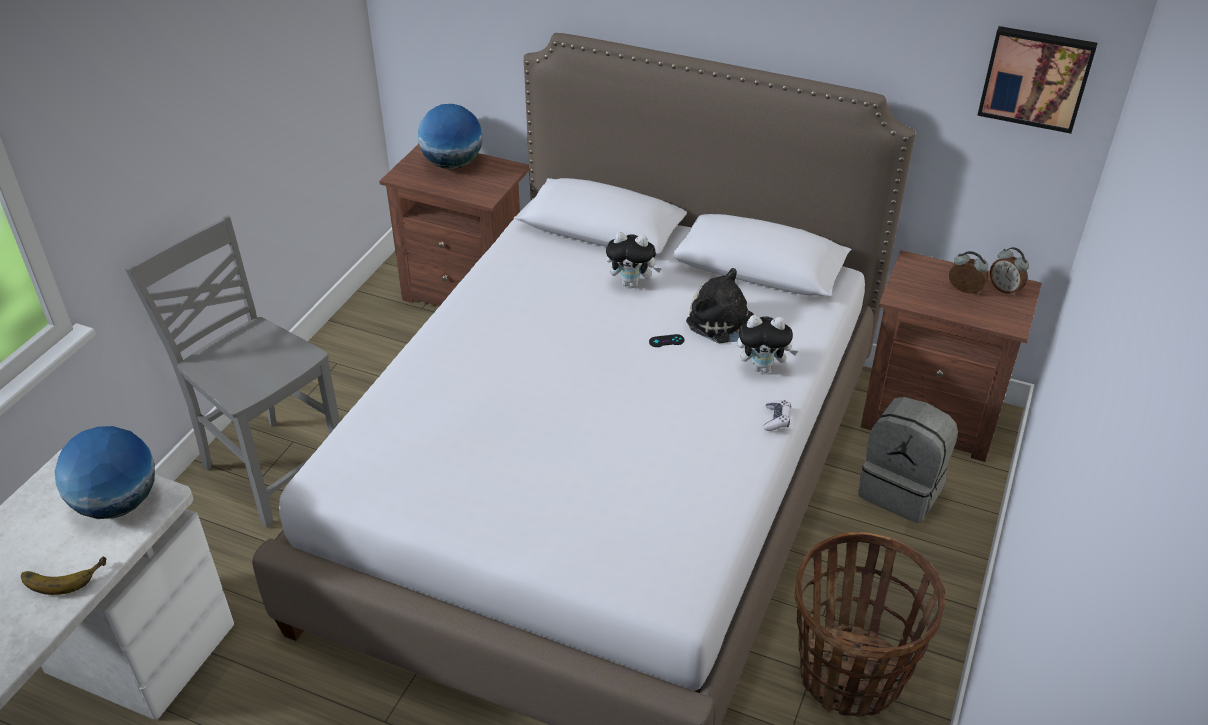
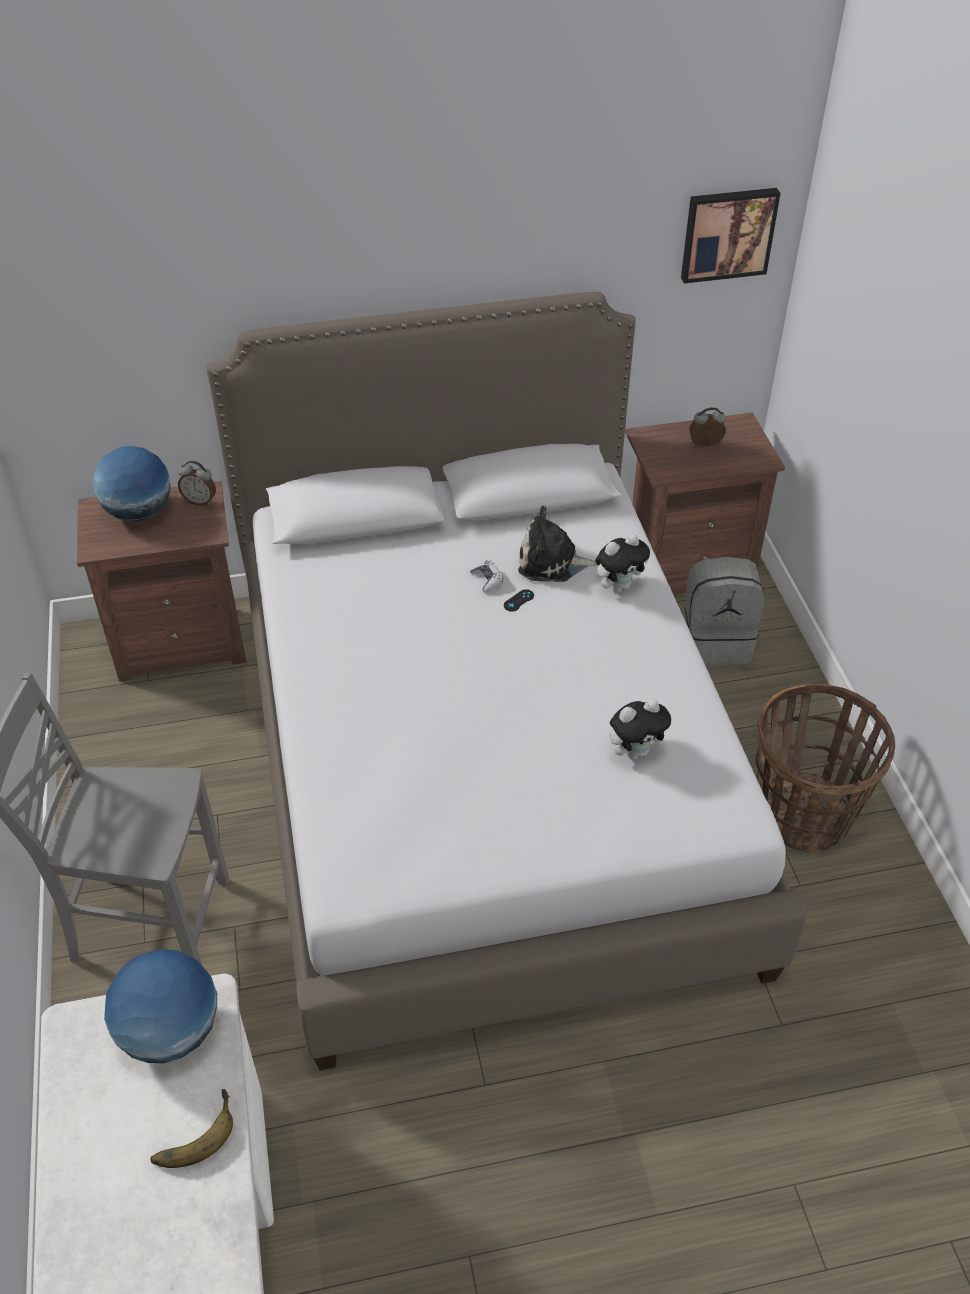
camera: 35 degrees left, 5 degrees up
plush toy [606,232,662,288] -> plush toy moved to [610,698,671,760]
game controller [764,400,791,431] -> game controller moved to [470,560,503,593]
alarm clock [990,247,1029,296] -> alarm clock moved to [178,461,216,506]

